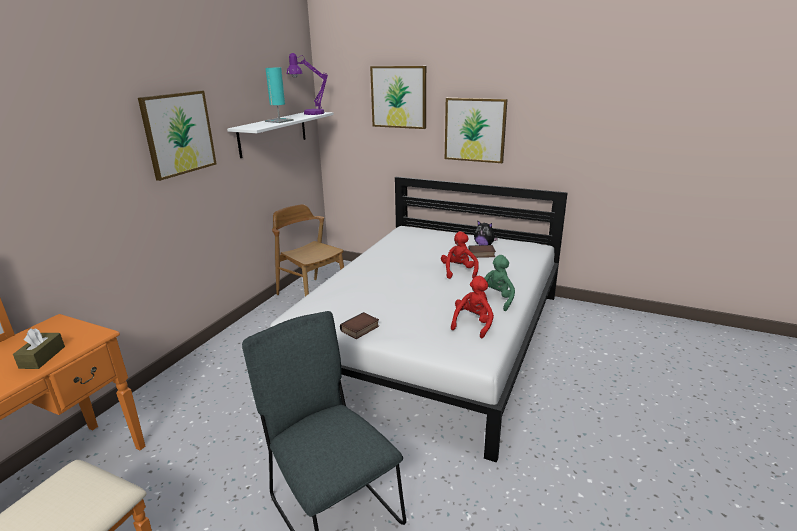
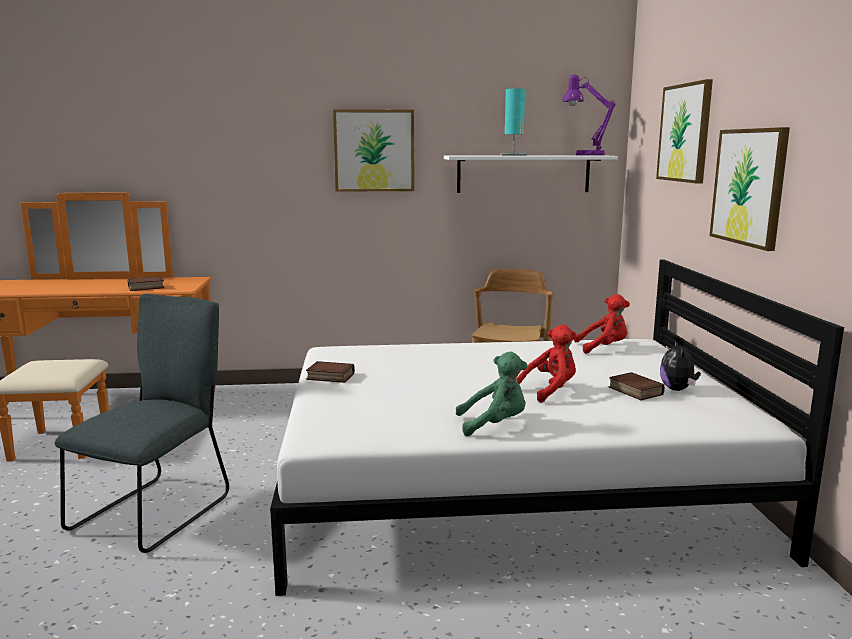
camera: 60 degrees right, 10 degrees down
brown tissue box [13,328,65,369] -> book [128,276,165,291]
red plush toy [451,276,494,338] -> red plush toy moved to [574,294,630,354]

